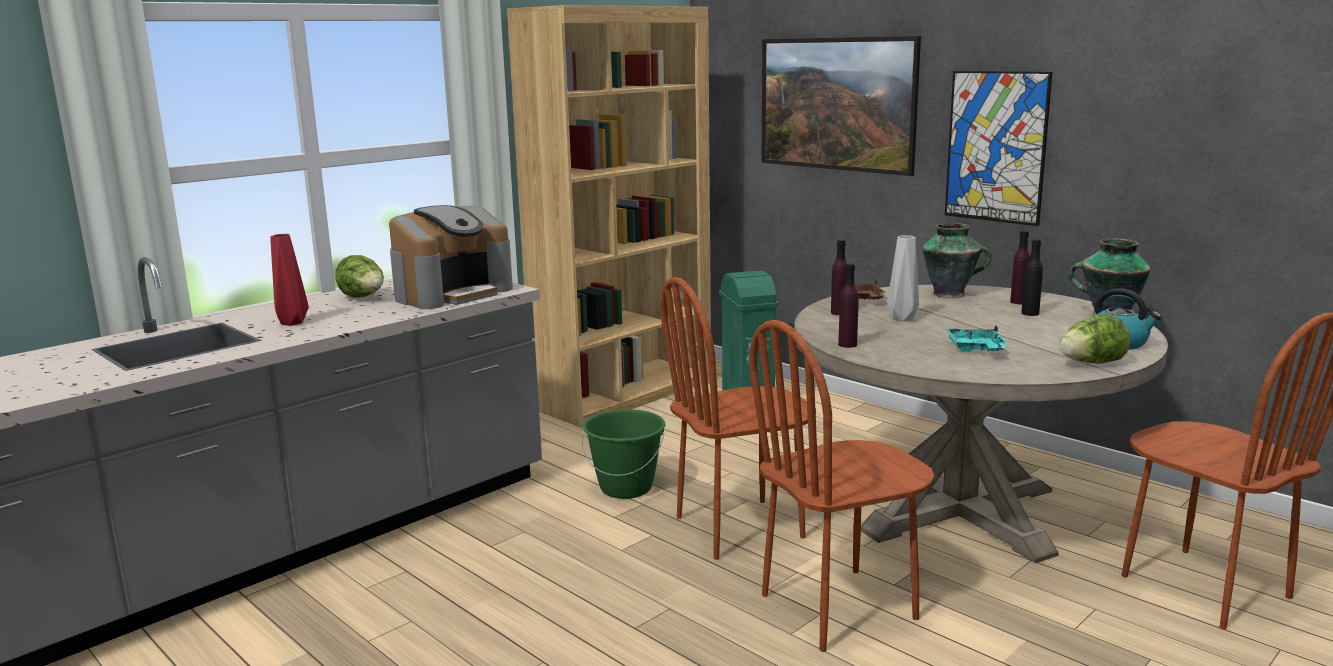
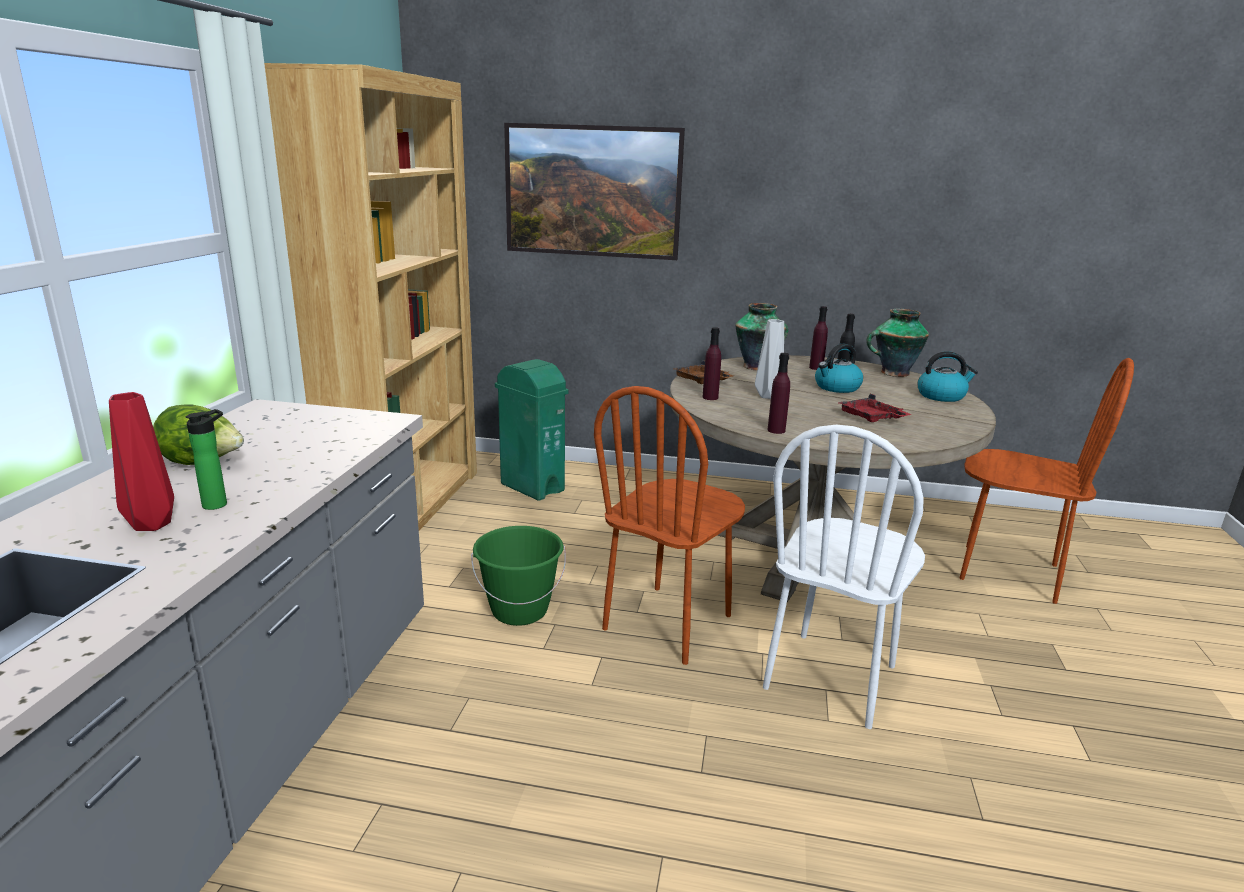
camera: 35 degrees left, 5 degrees up
coffee machine [389,205,513,309] -> none
brown chair [749,320,935,652] -> white chair [763,425,925,729]
picture [945,71,1052,226] -> none
turquoise tray [946,325,1007,352] -> red tray [838,394,911,422]
lettuce [1060,314,1130,364] -> none
none -> bottle [186,409,227,510]
none -> kettle [815,344,863,393]

